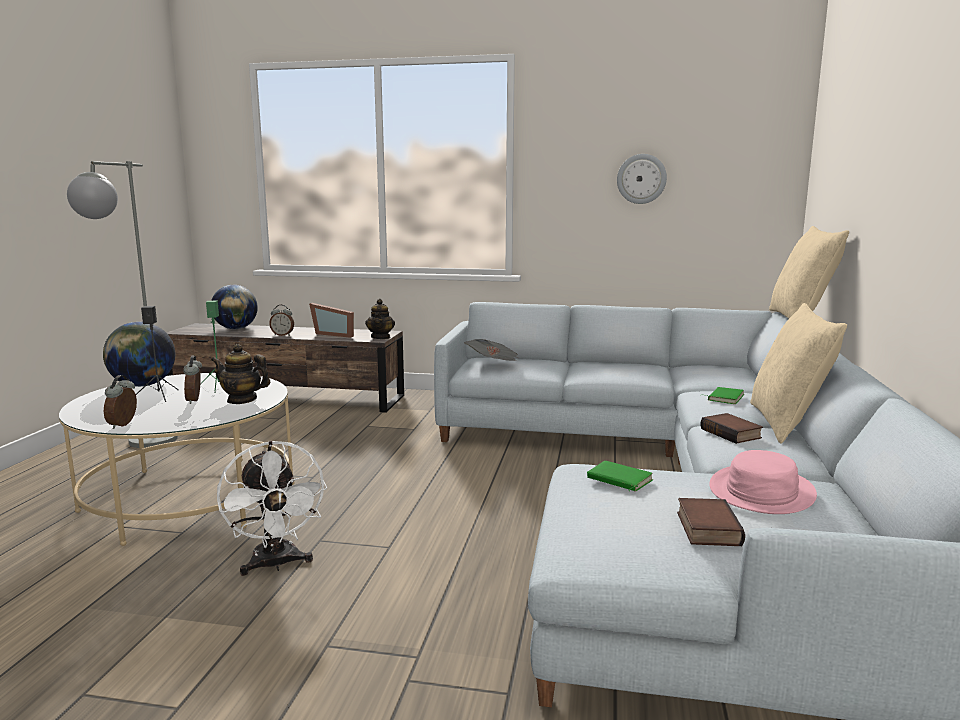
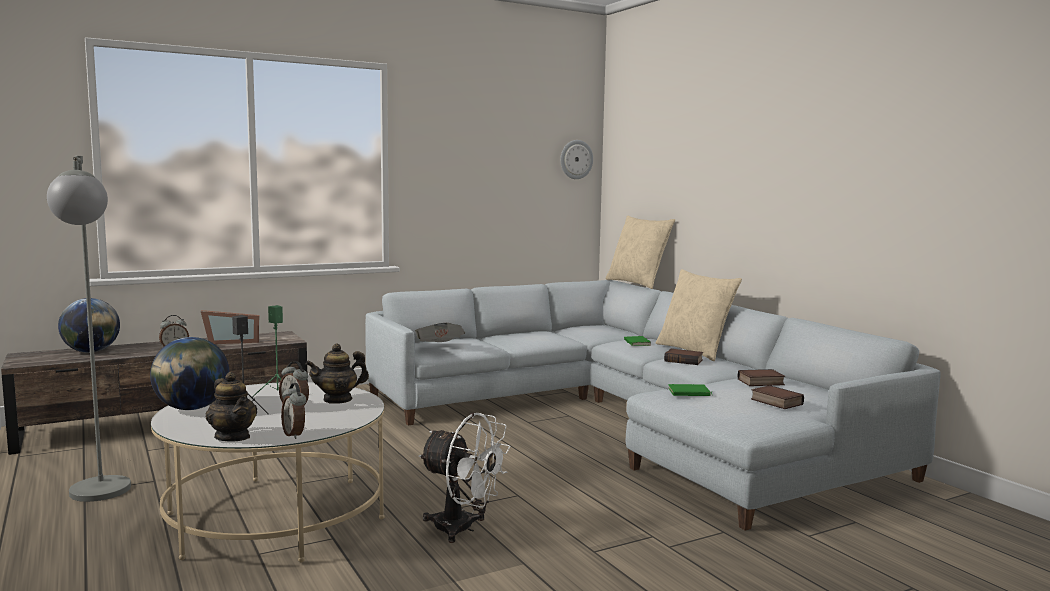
camera: 40 degrees left, 5 degrees down
teapot [365,299,395,339] -> teapot moved to [206,372,257,441]
wall clock [617,154,667,204] -> wall clock moved to [560,140,593,179]
pink hat [709,450,817,514] -> book [738,369,785,386]

